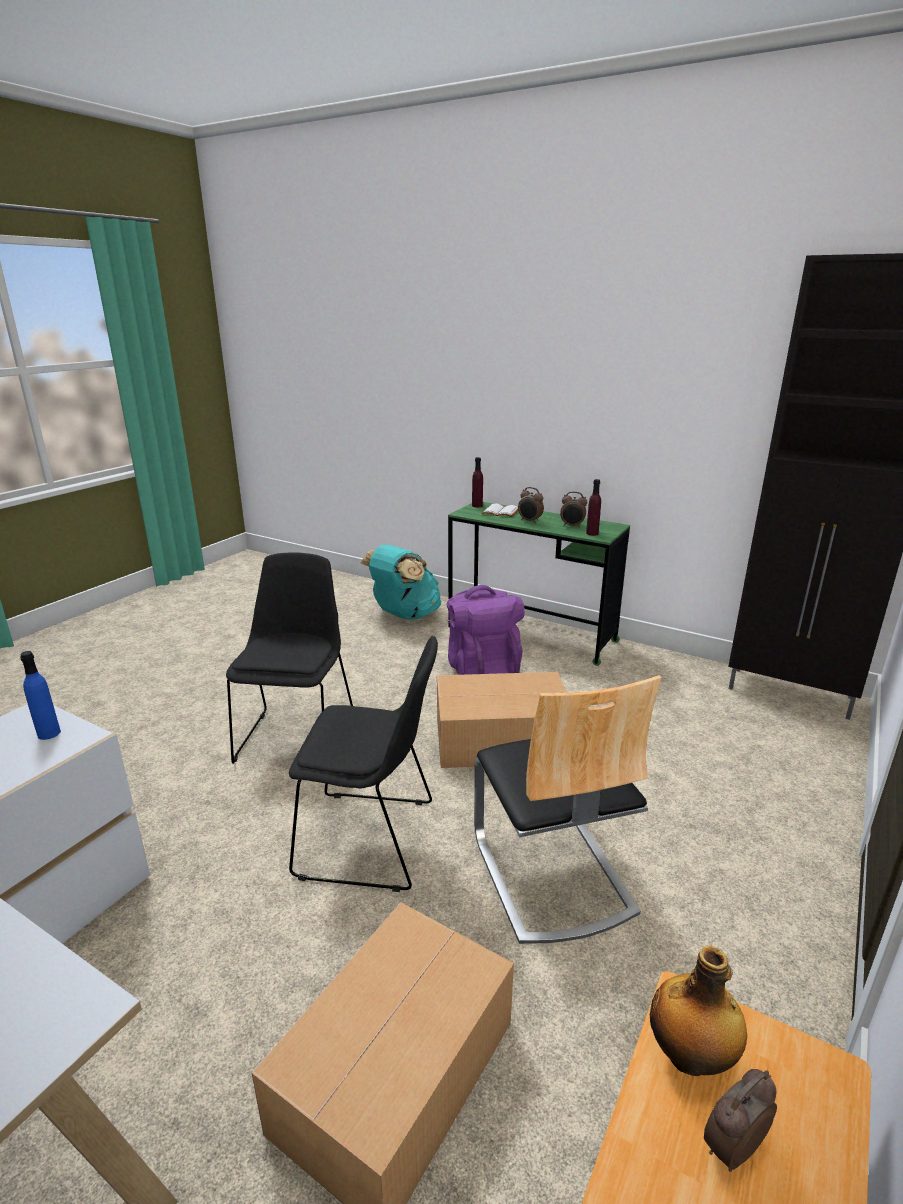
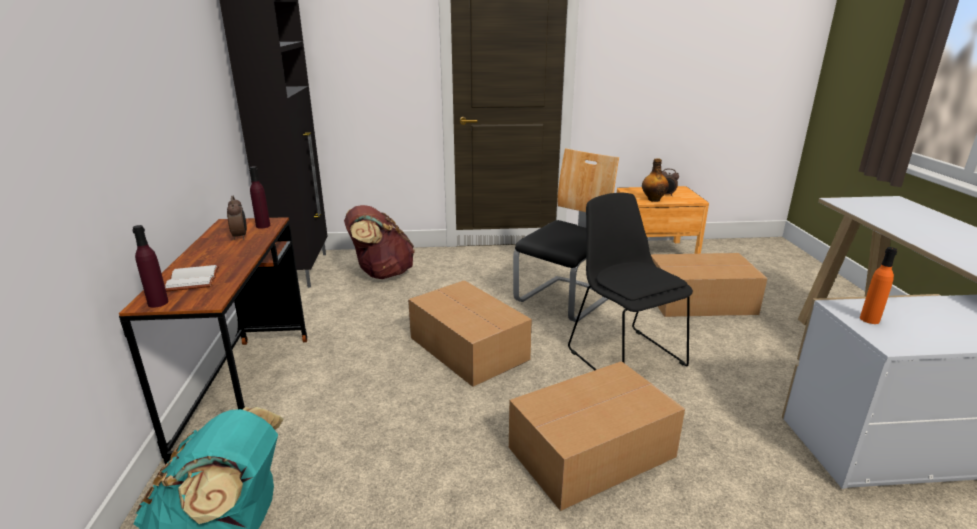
camera: 125 degrees left, 0 degrees up
blue bottle [20,651,61,740] -> orange bottle [860,247,897,324]
black chair [226,552,353,764] -> cardboard box [509,361,685,511]
purple backpack [447,585,525,675] -> none
green desk [448,502,630,666] -> brown desk [119,217,307,465]
alarm clock [518,487,544,523] -> none
none -> brown backpack [344,205,415,279]

